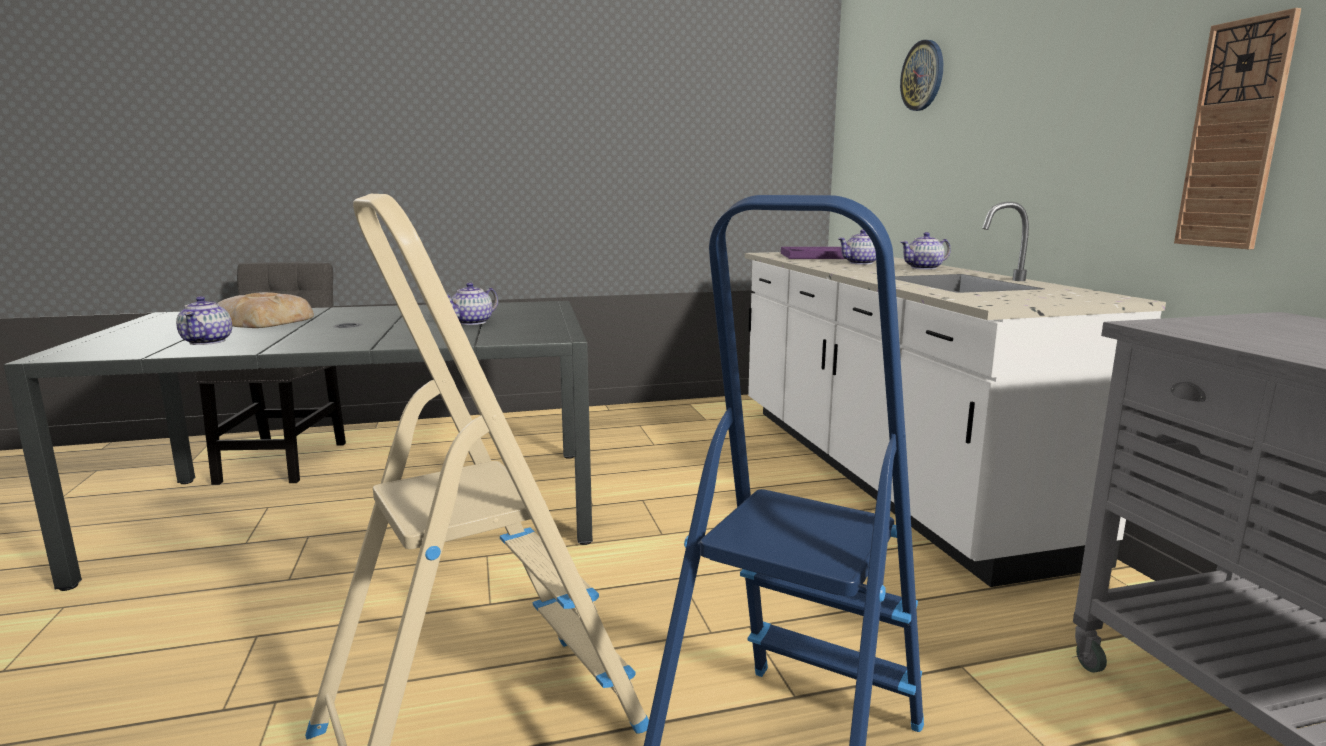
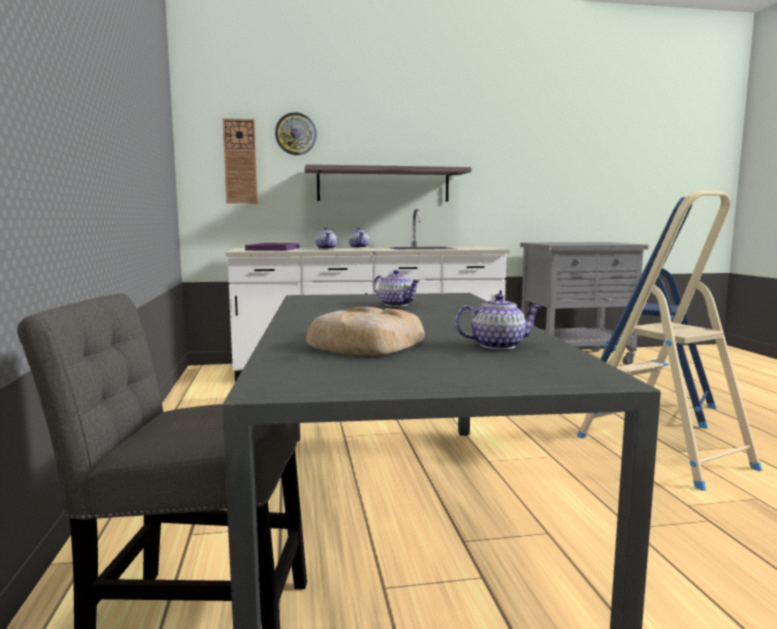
camera: 85 degrees left, 5 degrees down
wall clock [1174,8,1301,249] -> wall clock moved to [223,118,258,204]
none -> shelf [305,164,471,202]

